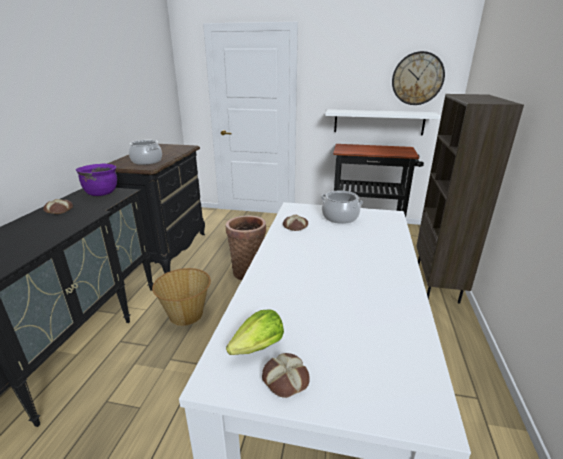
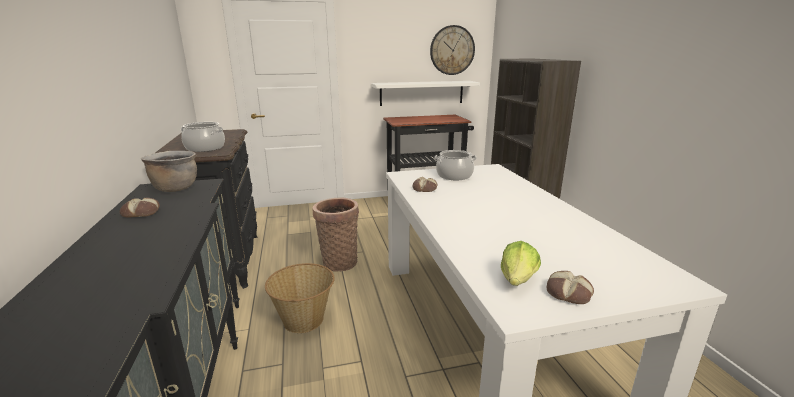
camera: 25 degrees left, 5 degrees down
purple cooking pot [76,163,117,196] -> brown cooking pot [141,151,197,192]

